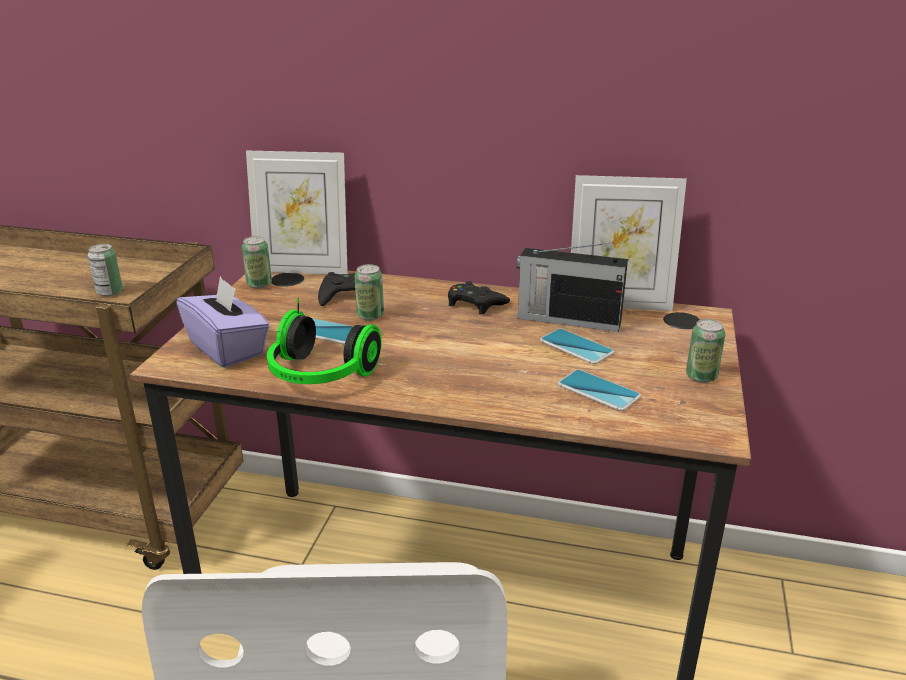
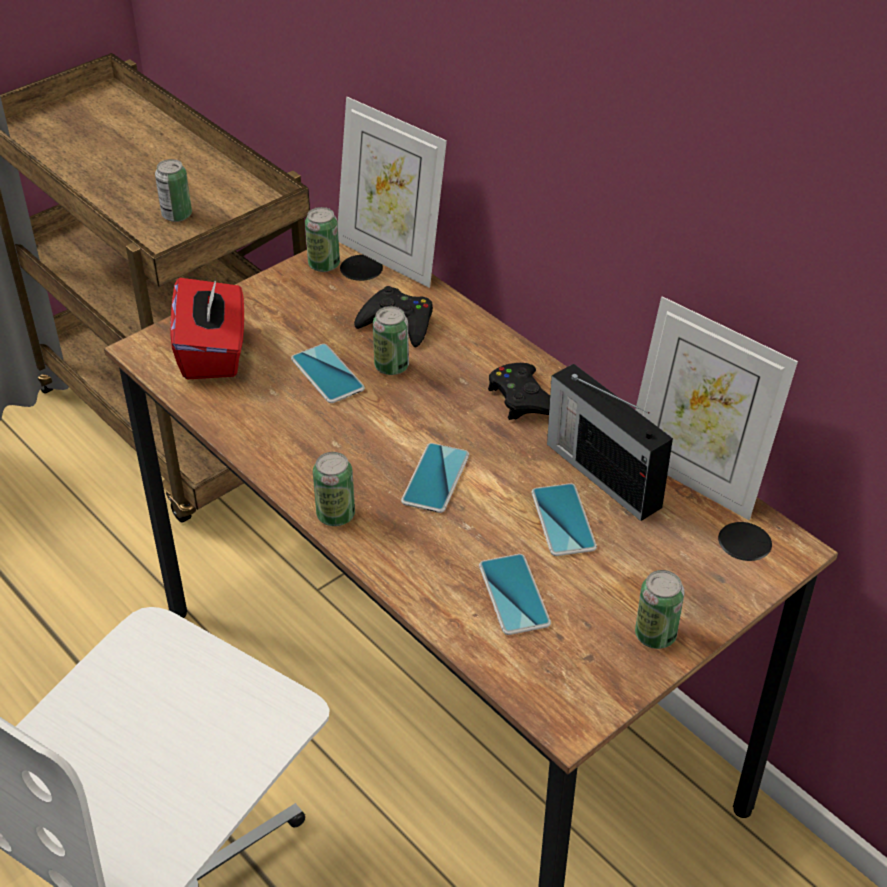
camera: 35 degrees right, 15 degrees up
purple tissue box [176,276,270,368] -> red tissue box [170,273,244,379]
headphones [267,298,382,384] -> none
none -> can [313,452,355,526]
none -> phone [401,443,469,513]

